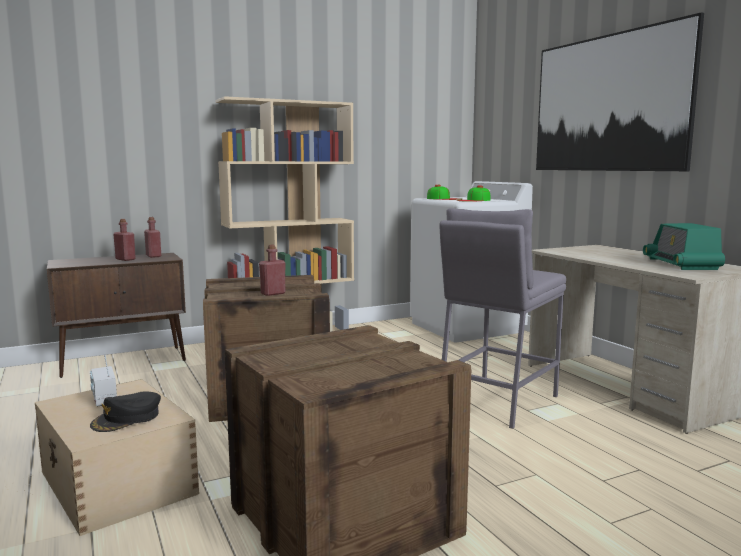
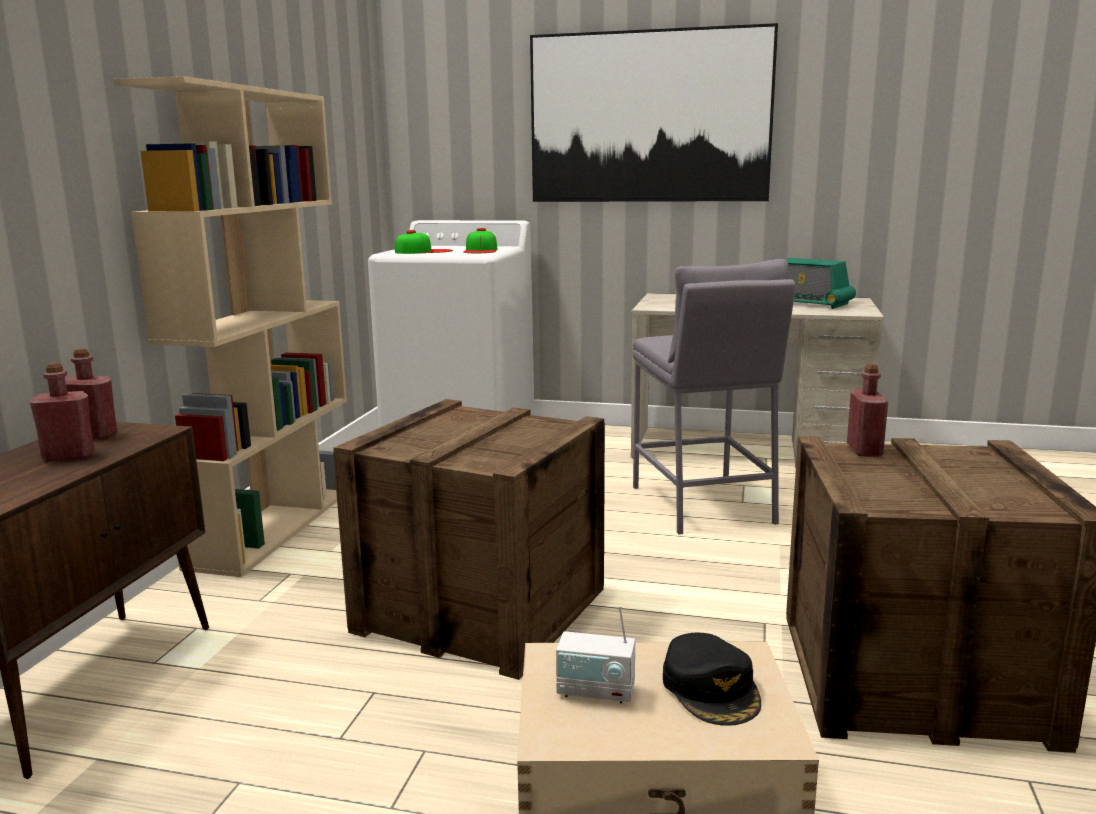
camera: 50 degrees left, 5 degrees up
red bottle [259,245,285,296] -> red bottle moved to [847,364,888,456]

